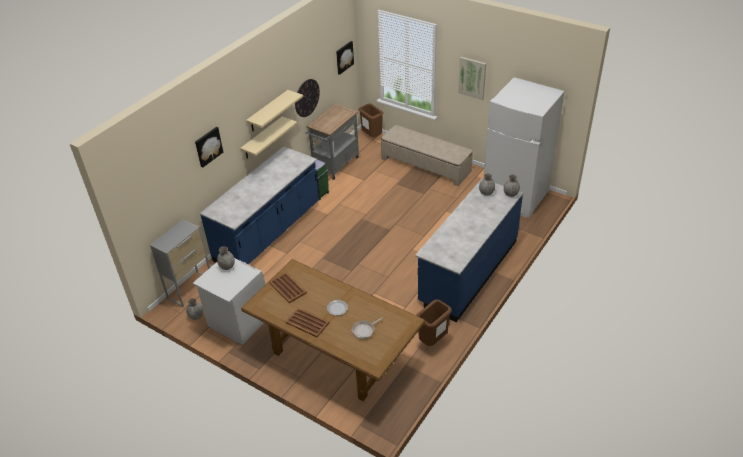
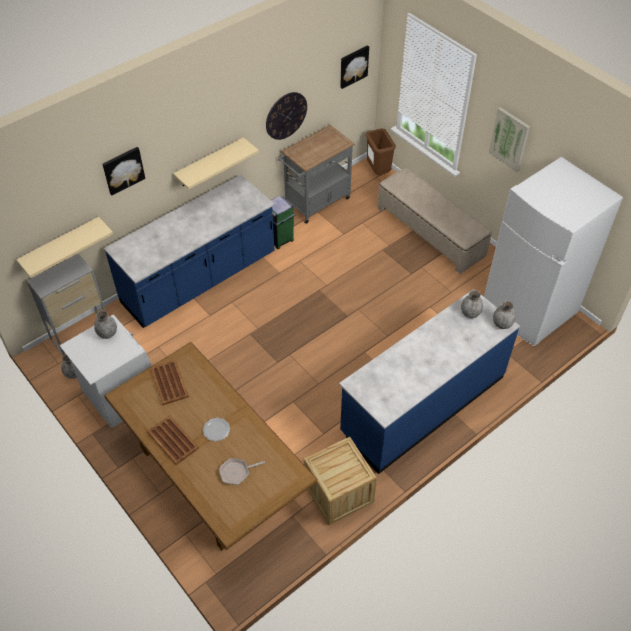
camera: 15 degrees right, 10 degrees up
beige shelf [246,90,303,131] -> beige shelf moved to [16,217,113,278]
brown trash can [416,299,452,346] -> crate [304,437,377,525]

